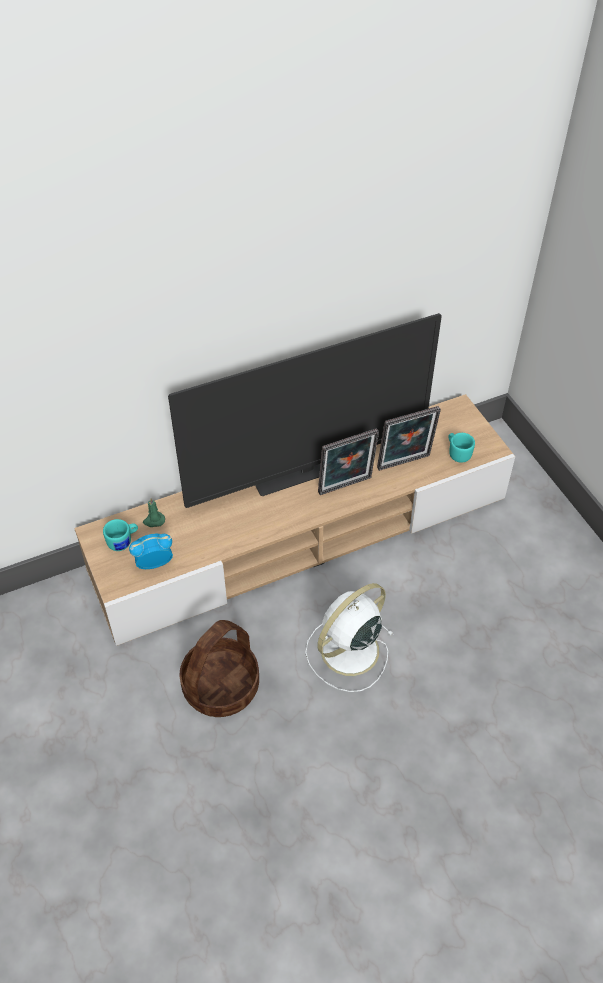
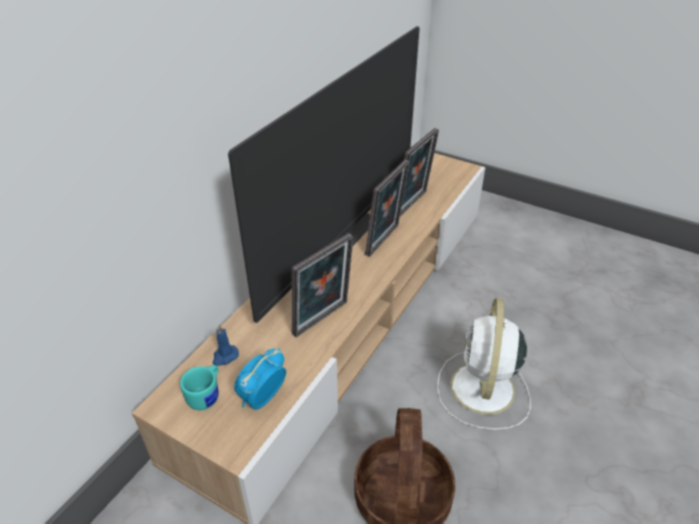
camera: 35 degrees left, 10 degrees down
green candle [143,498,165,527] -> blue candle [213,324,239,366]
turquoise mug [449,433,475,463] -> none
none -> picture frame [292,233,353,337]

